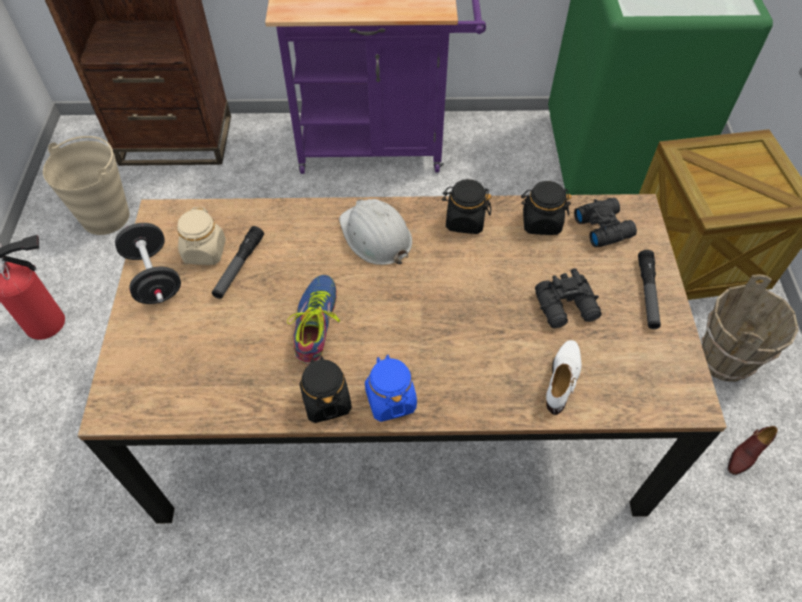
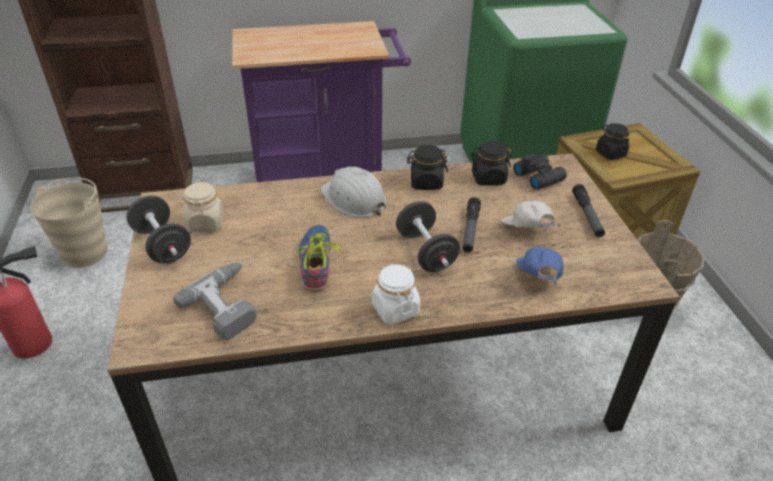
camera: 10 degrees left, 15 degrees down
flashlight [212,226,264,299] -> flashlight moved to [463,197,481,253]
black jar [299,356,352,423] -> black jar moved to [596,123,629,160]
blue jar [365,355,417,422] -> white jar [372,263,420,324]
black binoculars [535,268,602,328] -> white cap [501,201,561,228]
white shoe [546,340,582,415] -> blue cap [517,247,564,285]
brown shoe [728,426,778,475] -> none
none -> power drill [173,262,257,340]
none -> black dumbbell [396,201,460,272]

